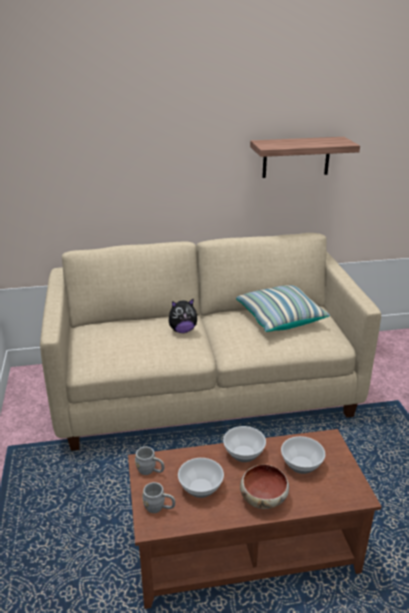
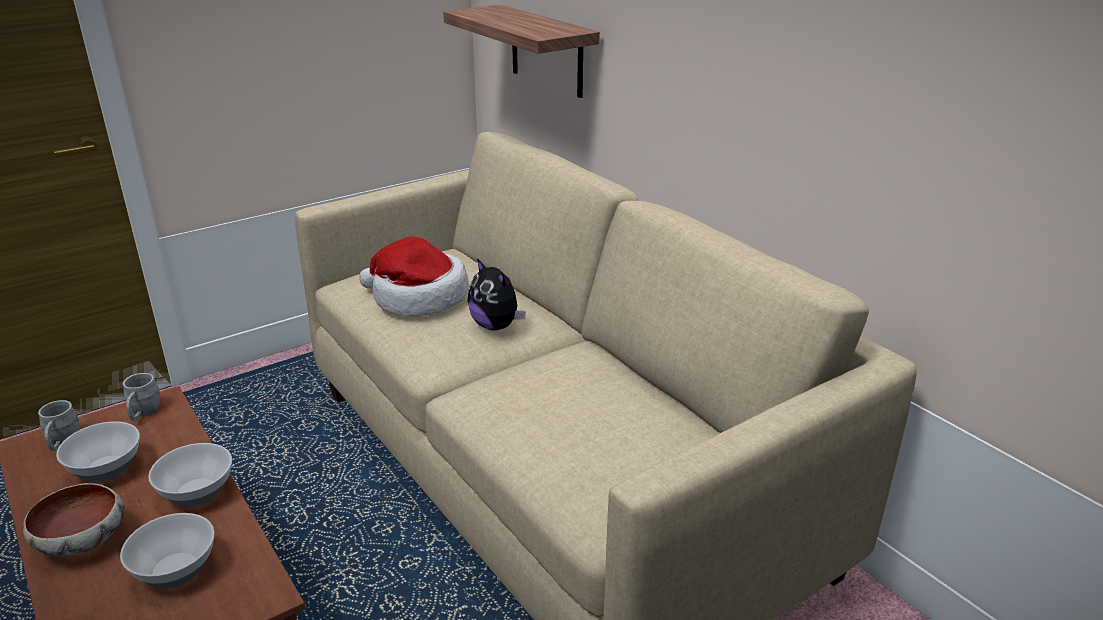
camera: 65 degrees right, 0 degrees up
pillow [236,285,330,332] -> none
shelf [250,137,360,178] -> shelf moved to [443,4,600,98]
none -> hat [359,237,469,316]

